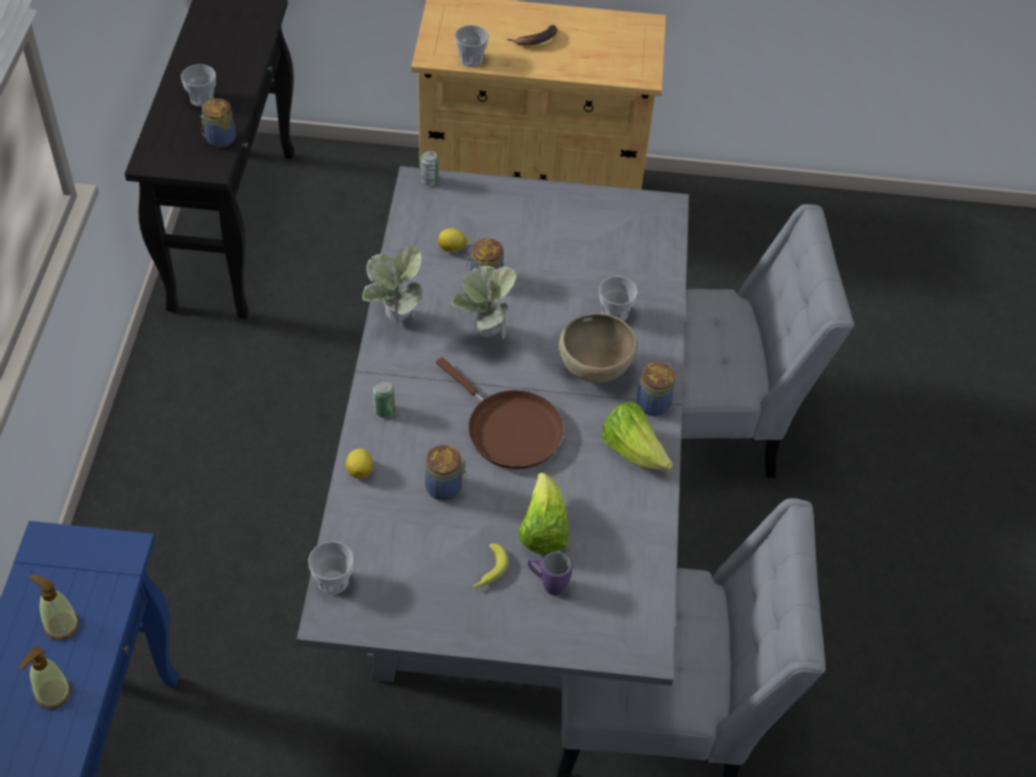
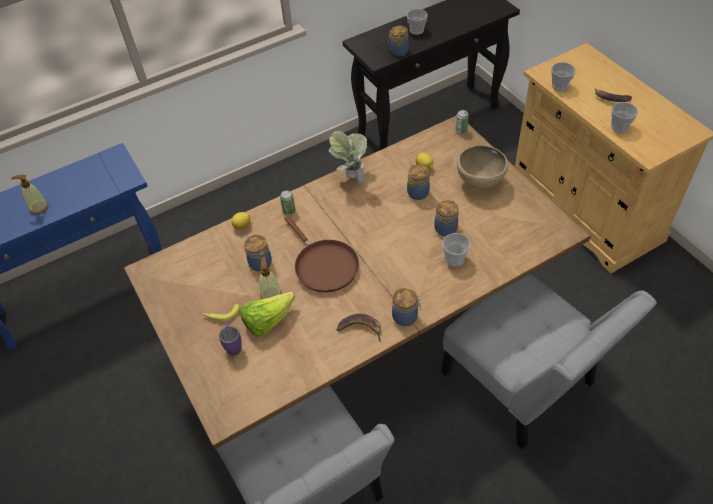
camera: 60 degrees right, 0 degrees up
soap dispenser [29,575,79,640] -> soap dispenser moved to [259,256,282,299]
grey dining table [297,166,689,688] -> brown dining table [124,115,591,449]
cup [308,541,354,595] -> cup moved to [611,102,638,133]
brown frying pan [436,357,564,469] -> brown frying pan turned 45 degrees counterclockwise [284,216,359,292]
potted plant [451,266,516,339] -> none
brown bowl [559,313,637,383] -> brown bowl moved to [457,145,508,189]
lettuce [602,402,673,471] -> banana [337,314,381,342]
none -> jar [434,200,458,236]

